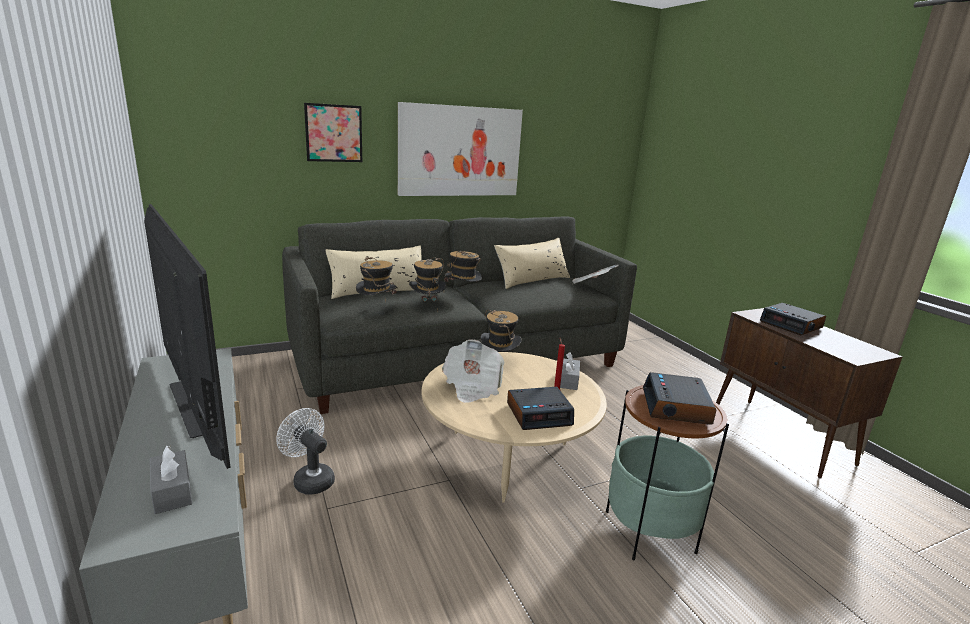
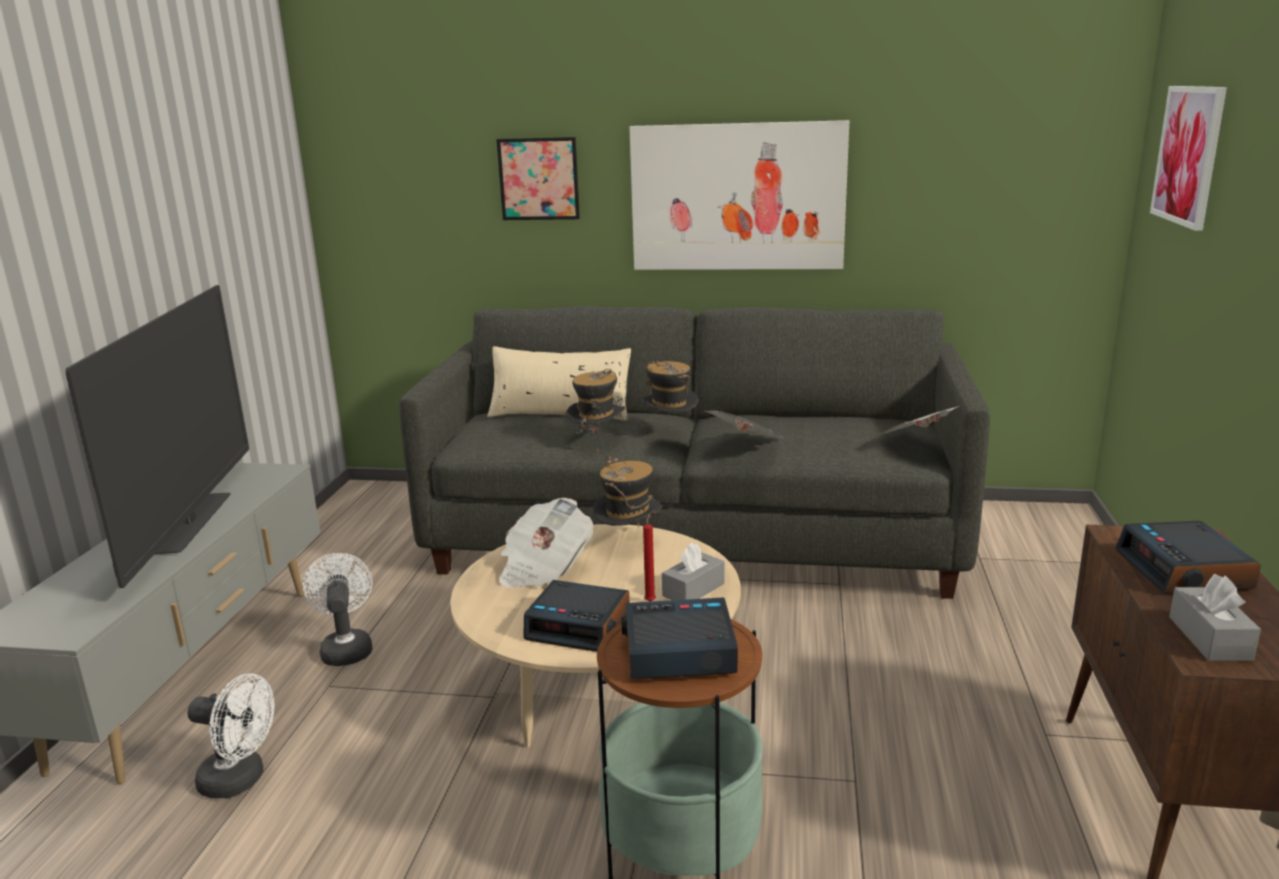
camera: 35 degrees right, 0 degrees up
grey tissue box [150,445,192,514] -> grey tissue box moved to [1169,574,1261,661]
hat [356,256,397,301] -> none
beige pillow [494,238,570,289] -> none
alarm clock [643,372,716,425] -> alarm clock turned 45 degrees clockwise [621,597,738,679]
none -> white fan [188,673,274,799]
none -> newspaper [704,411,779,437]
none -> picture [1150,86,1227,231]

